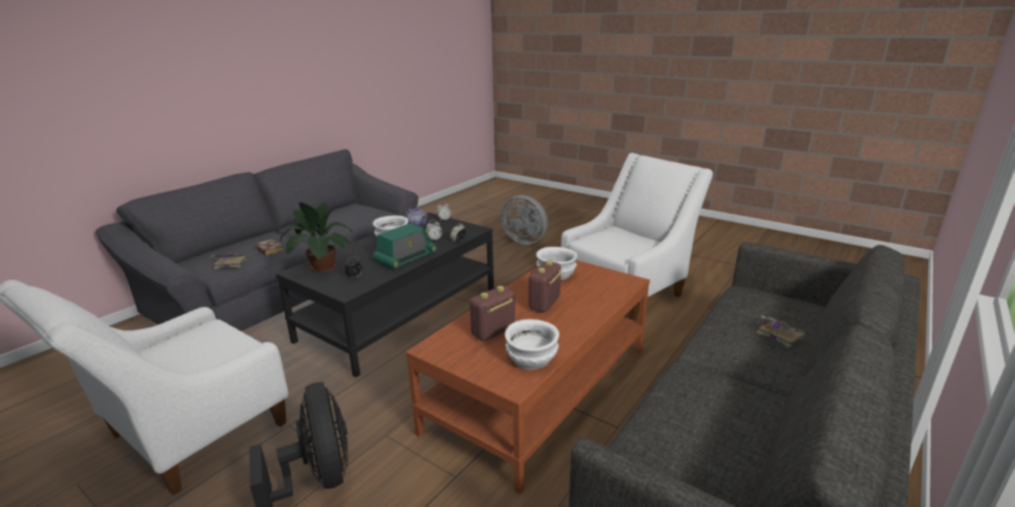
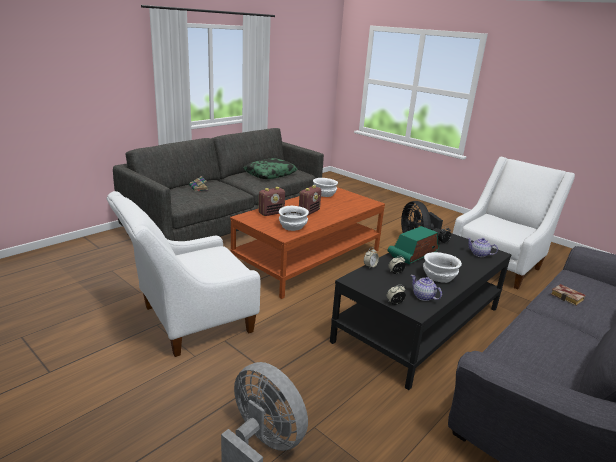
camera: 175 degrees left, 0 degrees up
book [211,253,247,269] -> none
potted plant [280,202,353,273] -> teapot [467,238,498,257]
radio [470,286,515,341] -> radio moved to [259,187,285,216]
none -> pillow [244,158,297,179]

